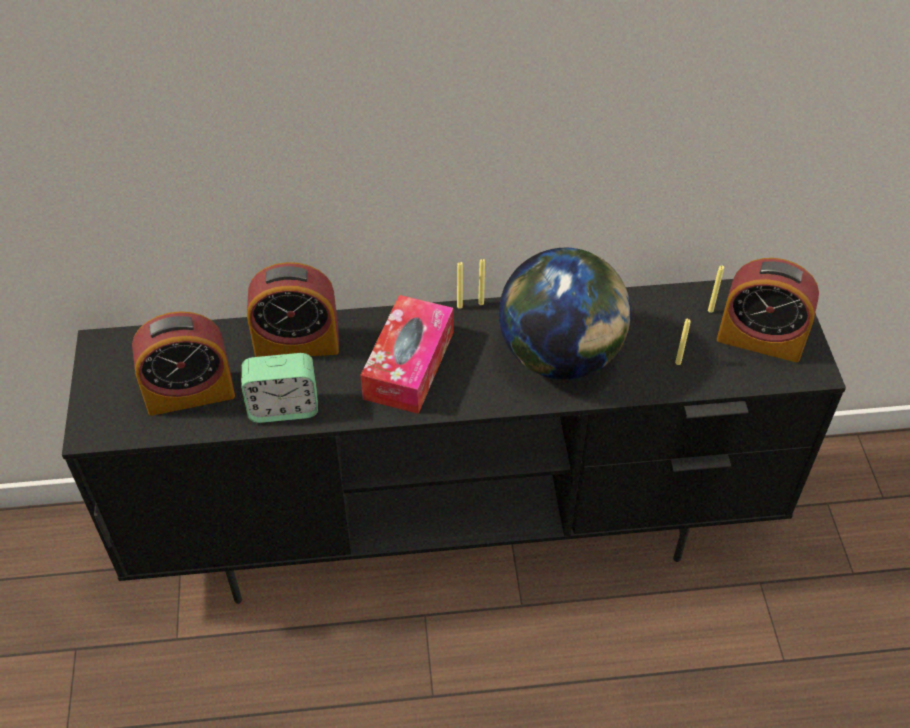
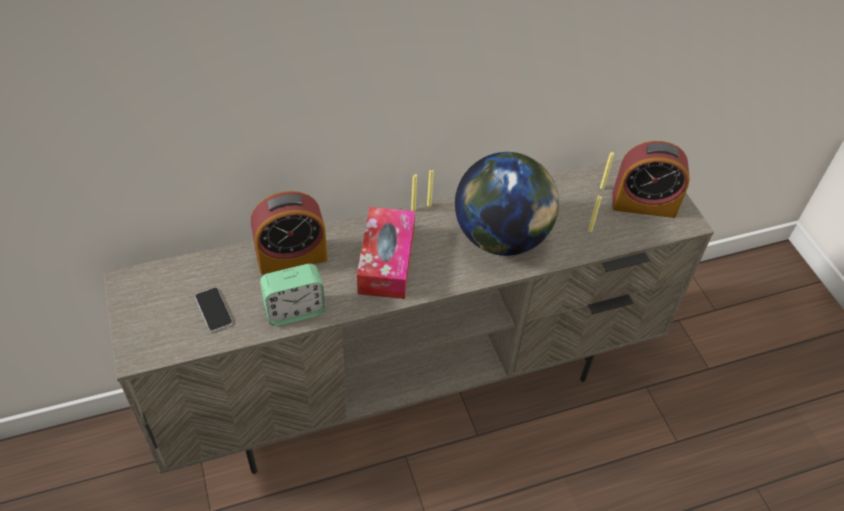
camera: 15 degrees left, 0 degrees up
black tv stand [62,279,846,604] -> beige tv stand [103,159,714,474]
alarm clock [132,311,235,416] -> phone [195,288,233,332]

